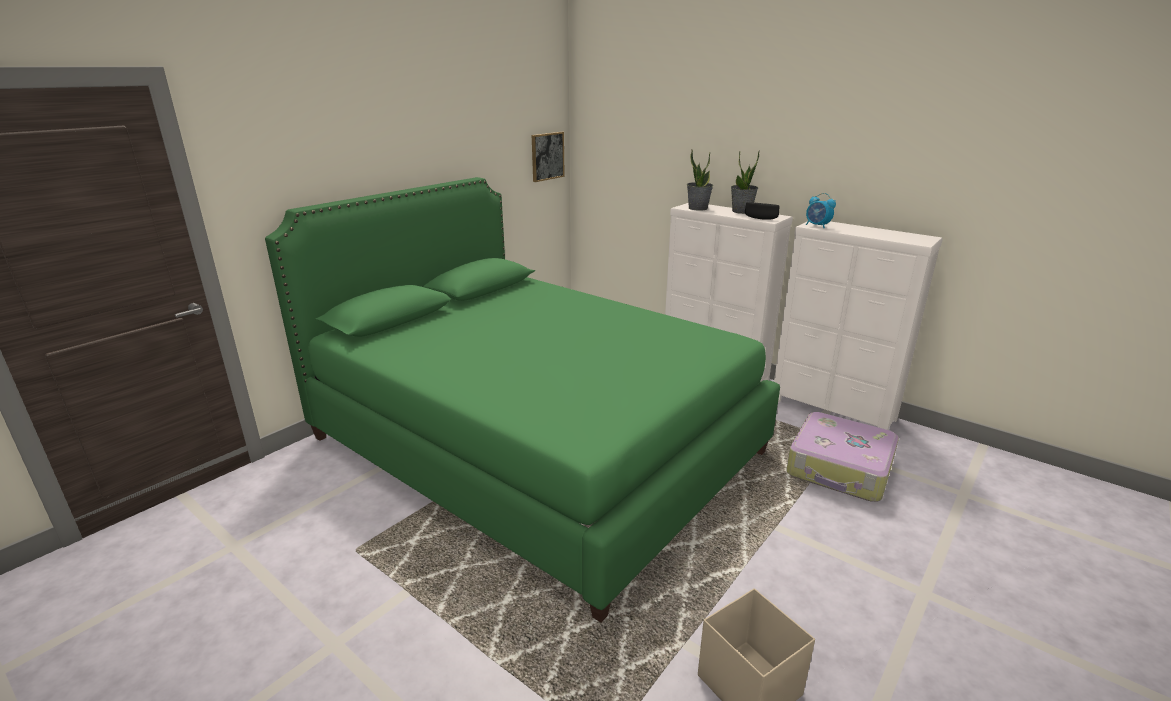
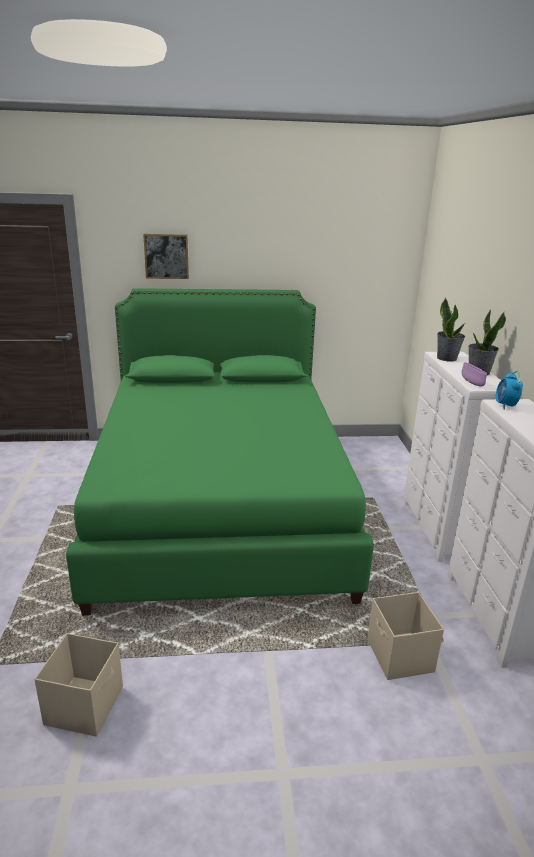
camera: 45 degrees right, 0 degrees up
picture [532,132,565,182] -> picture moved to [143,234,189,279]
black bowl [745,202,780,220] -> purple bowl [462,362,487,386]
suitcase [786,412,899,502] -> beige storage box [367,592,444,680]

